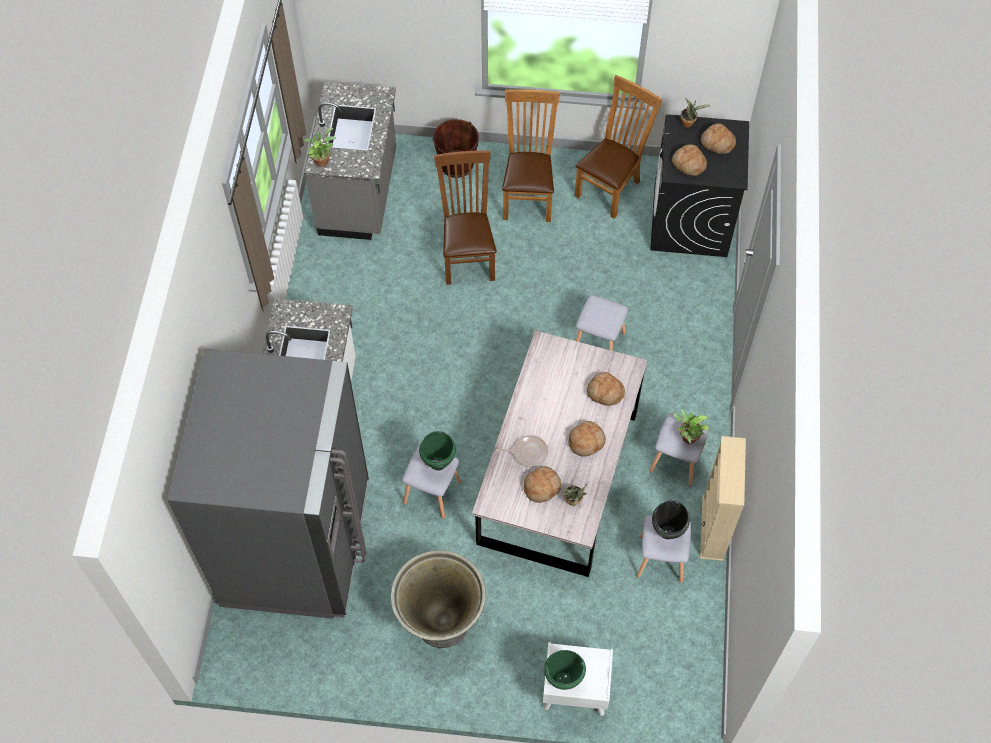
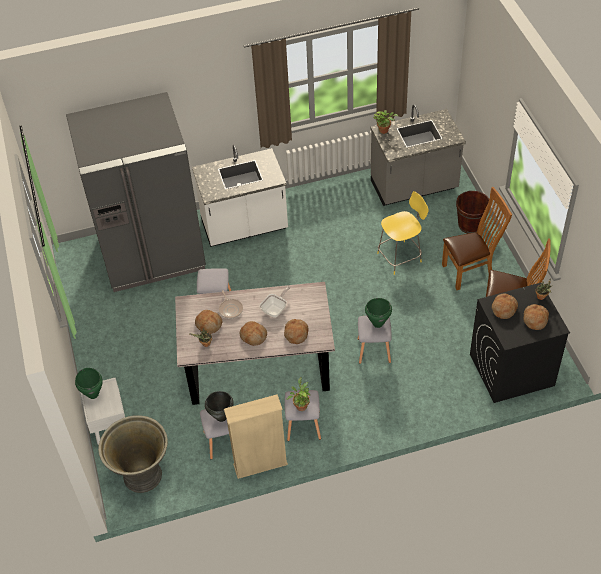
camera: 70 degrees right, 10 degrees down
grey planter [391,550,486,648] -> grey planter moved to [98,415,168,493]
green cooking pot [419,431,456,471] -> green cooking pot moved to [365,298,392,328]
brown chair [434,150,497,285] -> yellow stool [377,191,429,275]
none -> frying pan [259,286,290,318]

